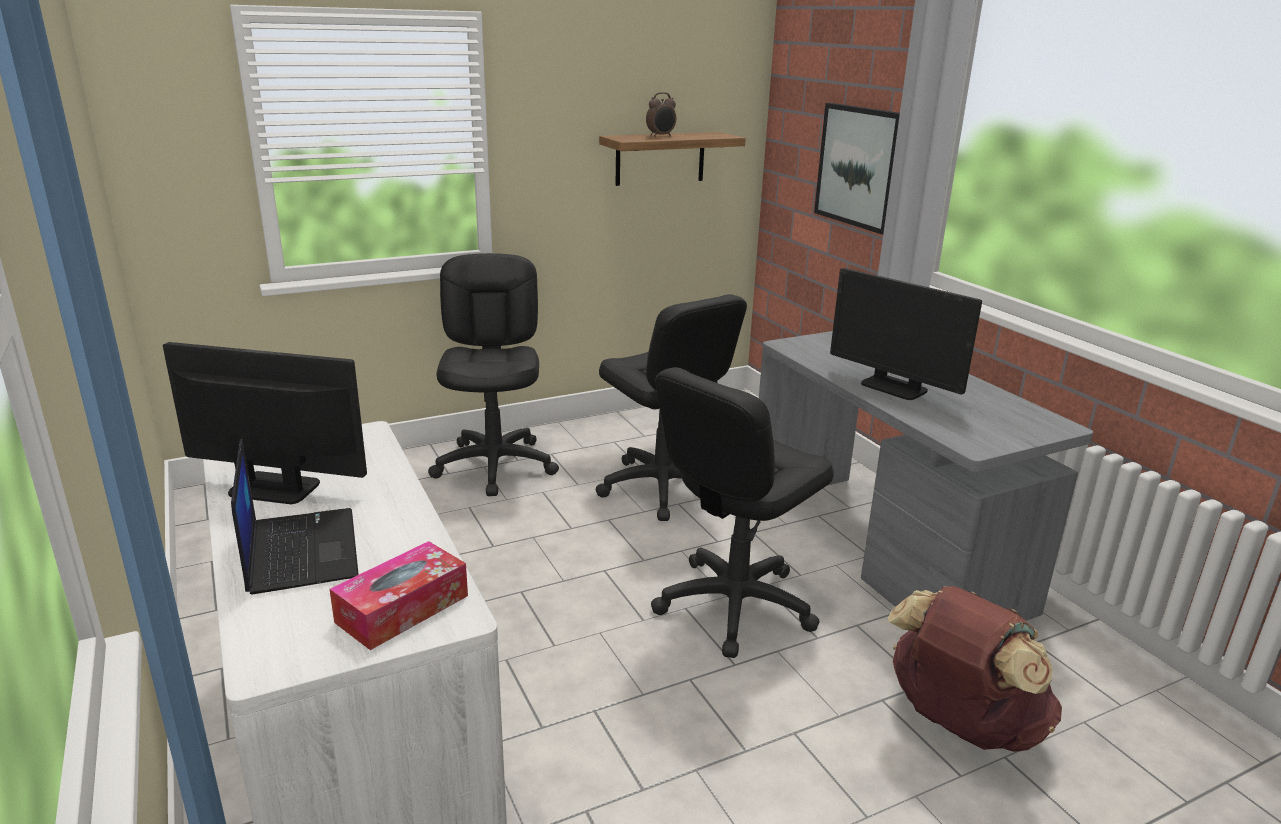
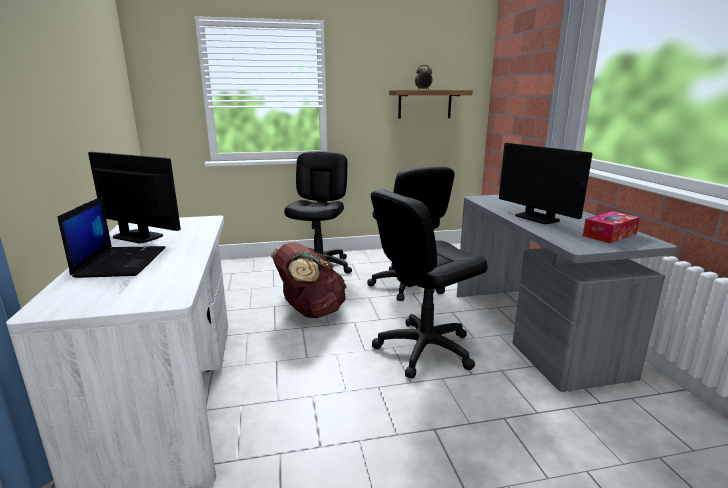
camera: 15 degrees right, 5 degrees down
tissue box [330,541,468,650] -> tissue box moved to [583,211,640,243]
picture [814,103,900,235] -> none
brown backpack [887,586,1062,752] -> brown backpack moved to [271,242,347,318]

